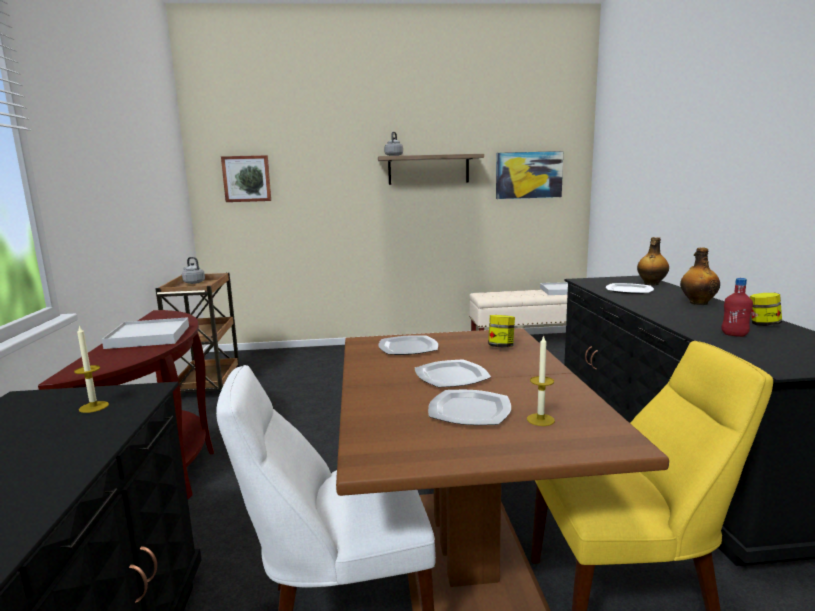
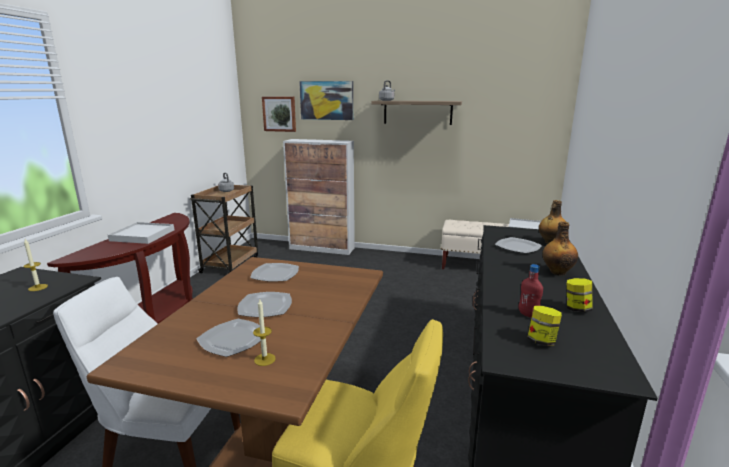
camera: 20 degrees right, 5 degrees up
jar [488,315,515,348] -> jar moved to [527,306,562,346]
picture [496,151,563,199] -> picture moved to [299,81,353,120]
none -> cabinet [283,139,355,255]

